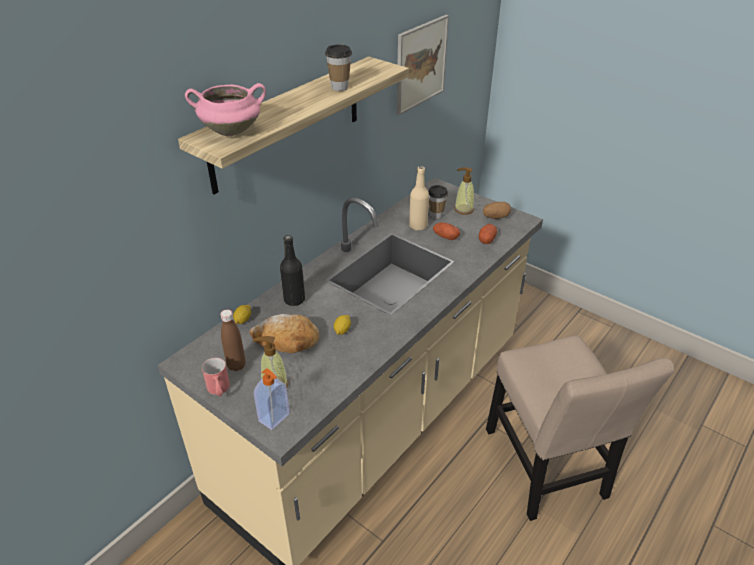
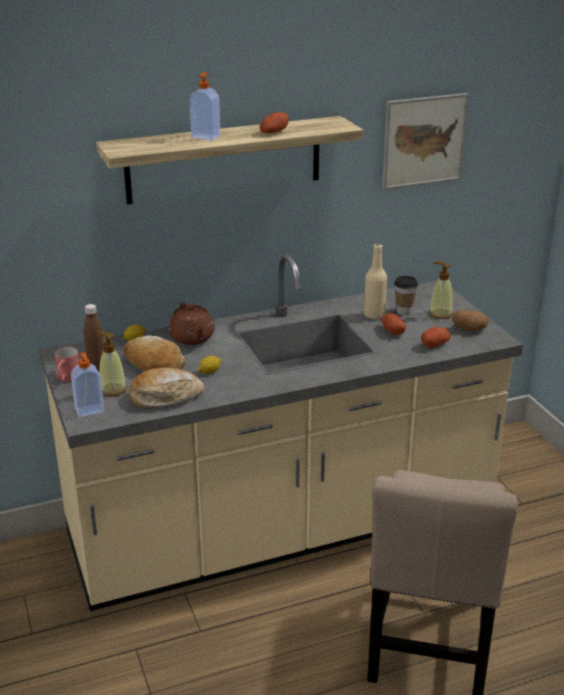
camera: 30 degrees right, 10 degrees down
pink cooking pot [185,83,266,136] -> none
black bottle [280,235,305,306] -> brown teapot [168,303,215,345]
cup [325,44,352,91] -> potato [260,112,289,133]
none -> bread [129,367,204,408]
none -> soap dispenser [190,73,221,141]

